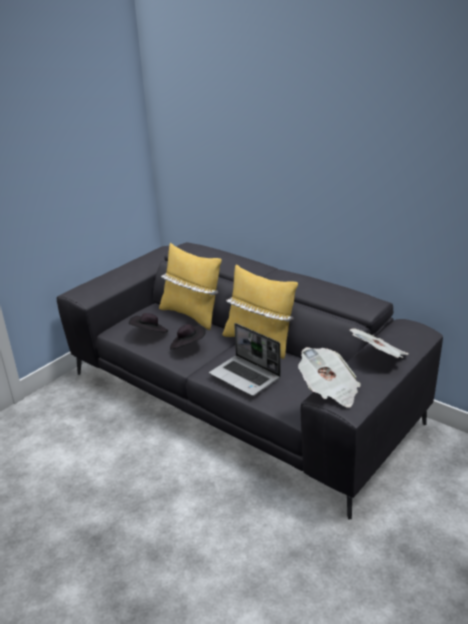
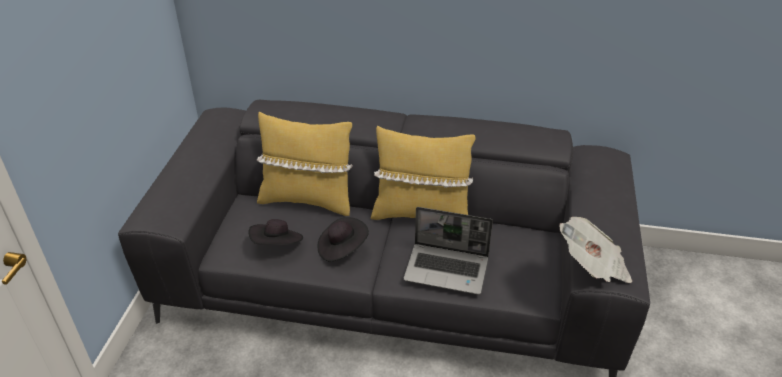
camera: 30 degrees left, 10 degrees up
newspaper [350,328,408,358] -> none

